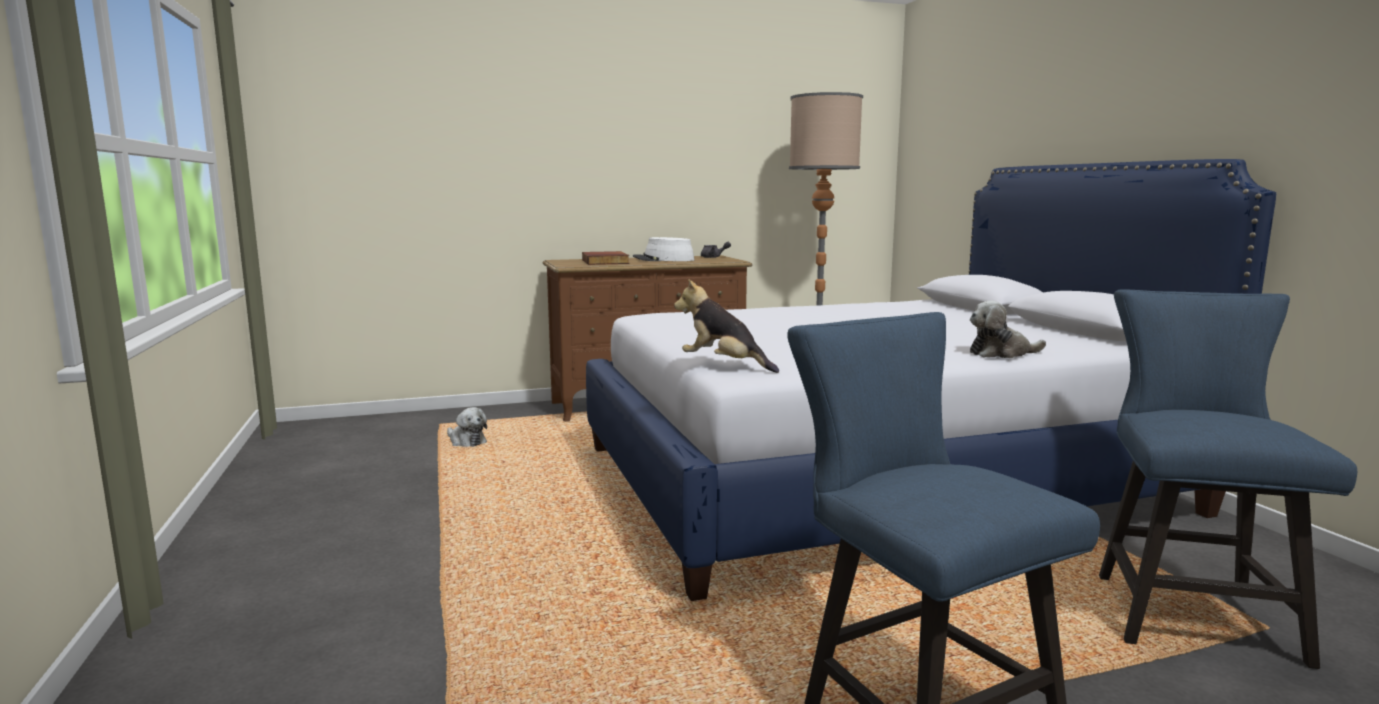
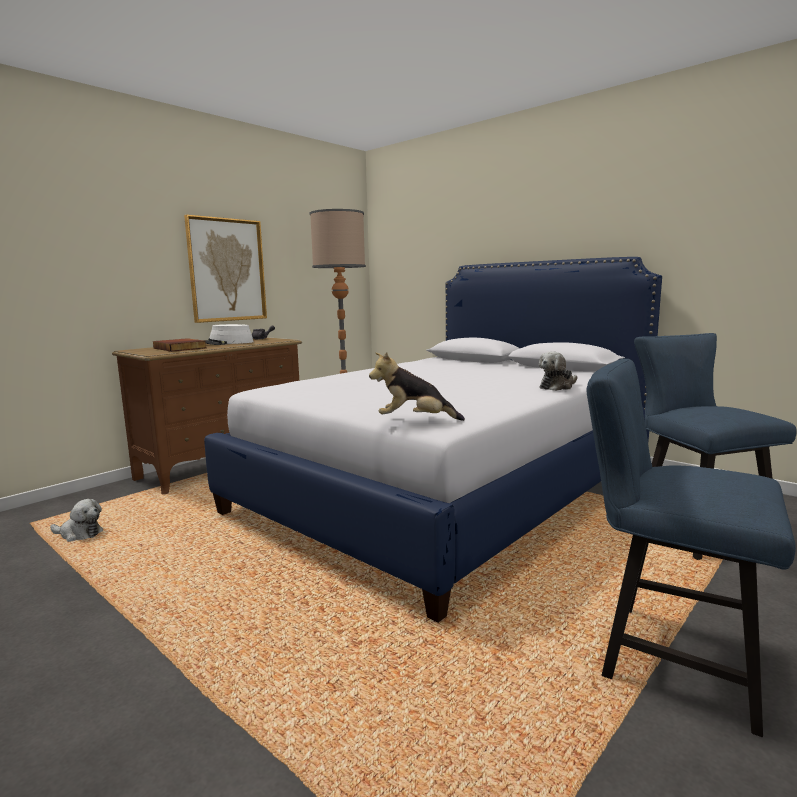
camera: 30 degrees left, 0 degrees up
none -> picture [184,215,267,323]

